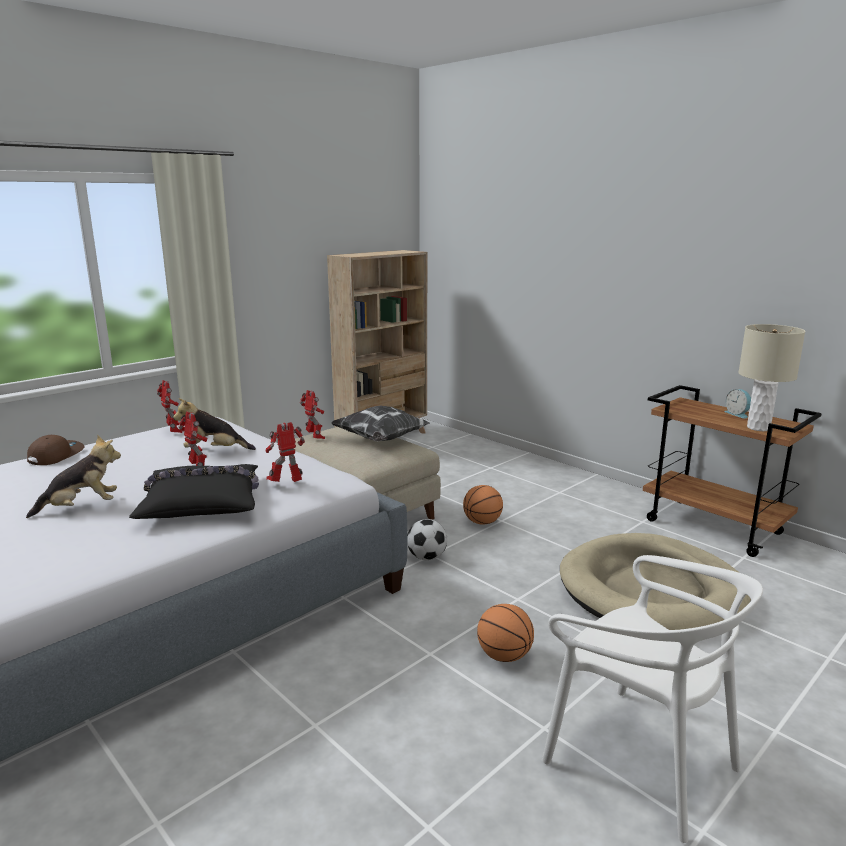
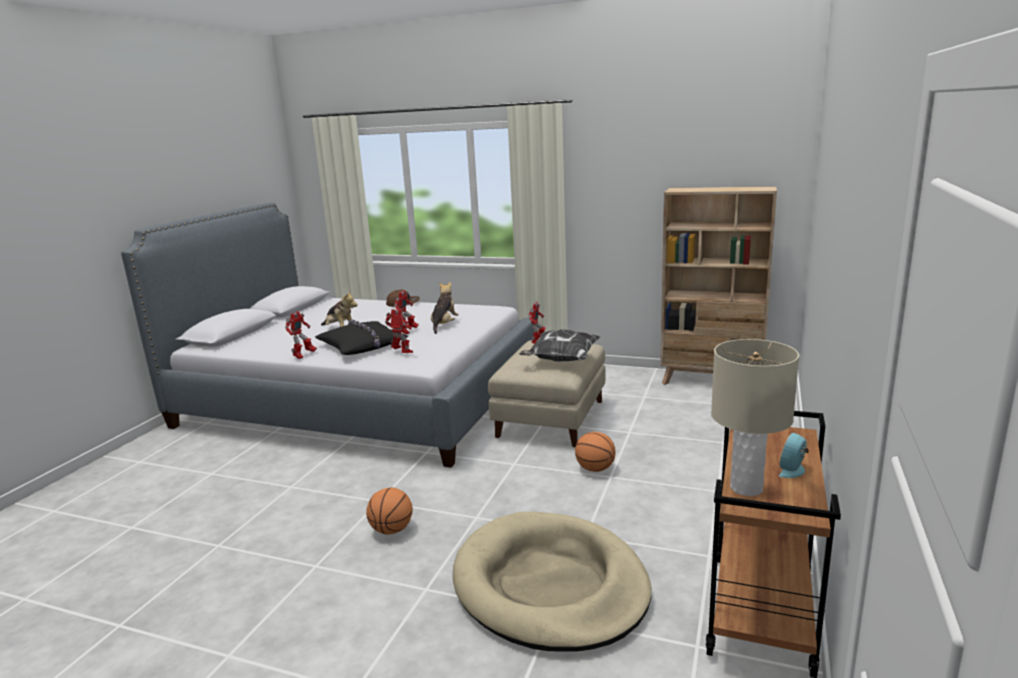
camera: 65 degrees right, 0 degrees up
toy robot [157,380,182,433] -> toy robot moved to [285,311,317,359]
plush toy [173,398,256,450] -> plush toy turned 45 degrees clockwise [431,282,459,334]
football [407,519,447,560] -> none
white chair [542,555,763,843] -> none

